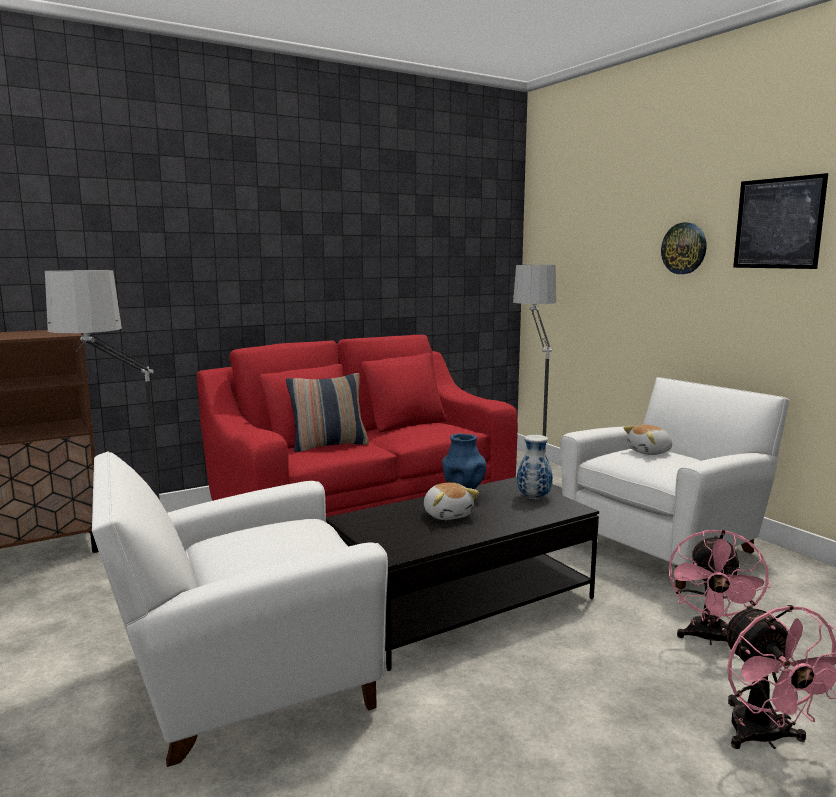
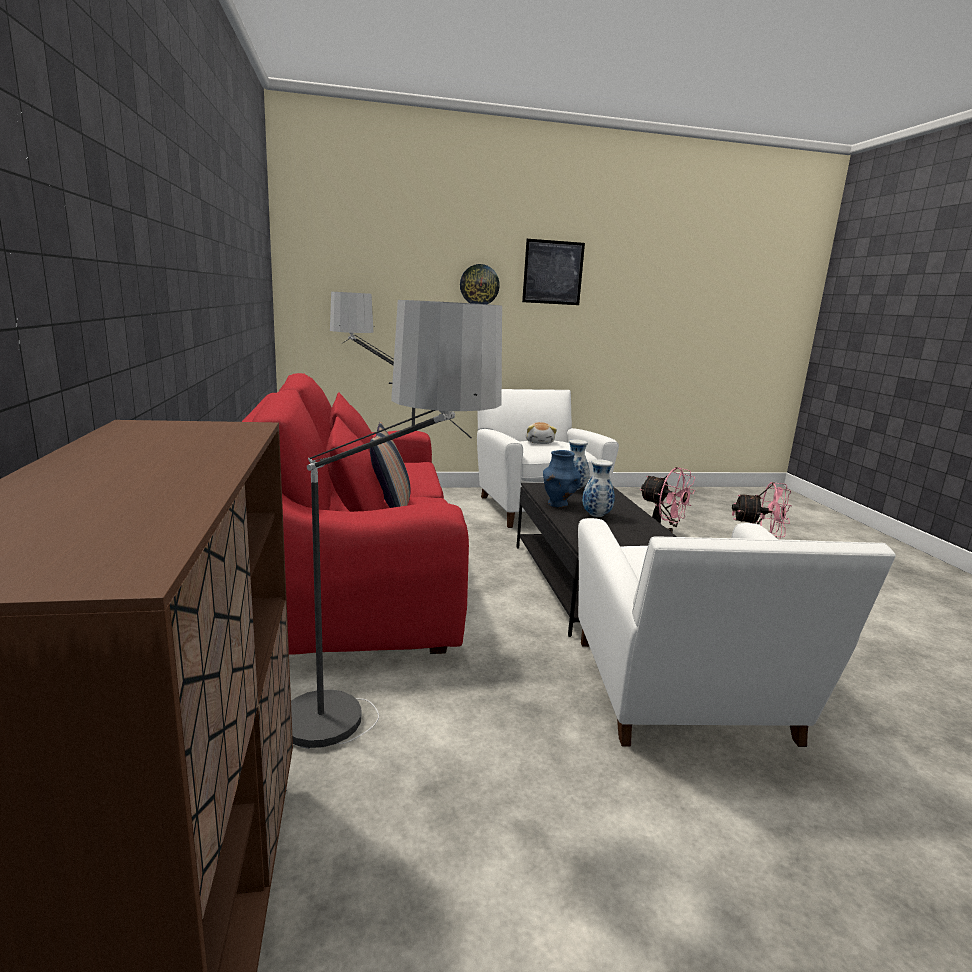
camera: 70 degrees left, 5 degrees up
plush toy [424,482,479,520] -> vase [582,459,615,517]

